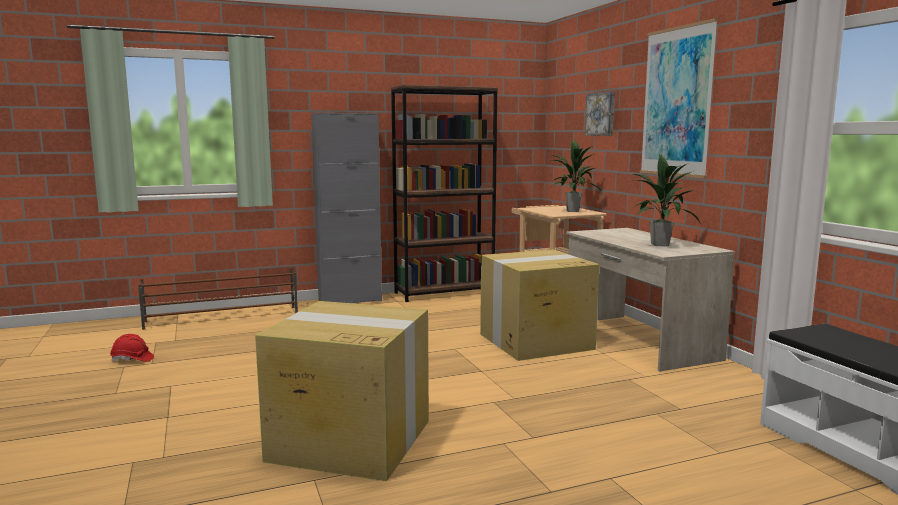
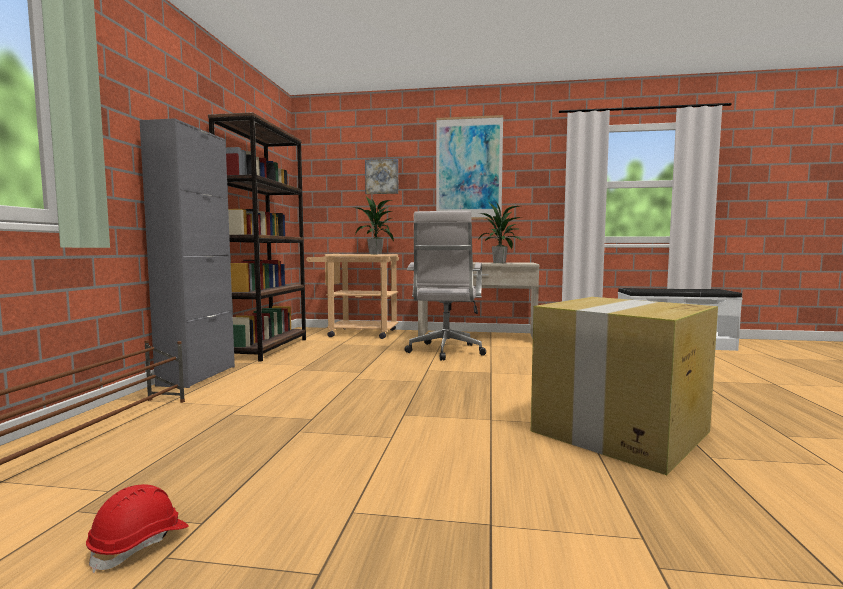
camera: 60 degrees left, 5 degrees down
cardboard box [480,249,599,361] -> white office chair [404,211,486,361]

